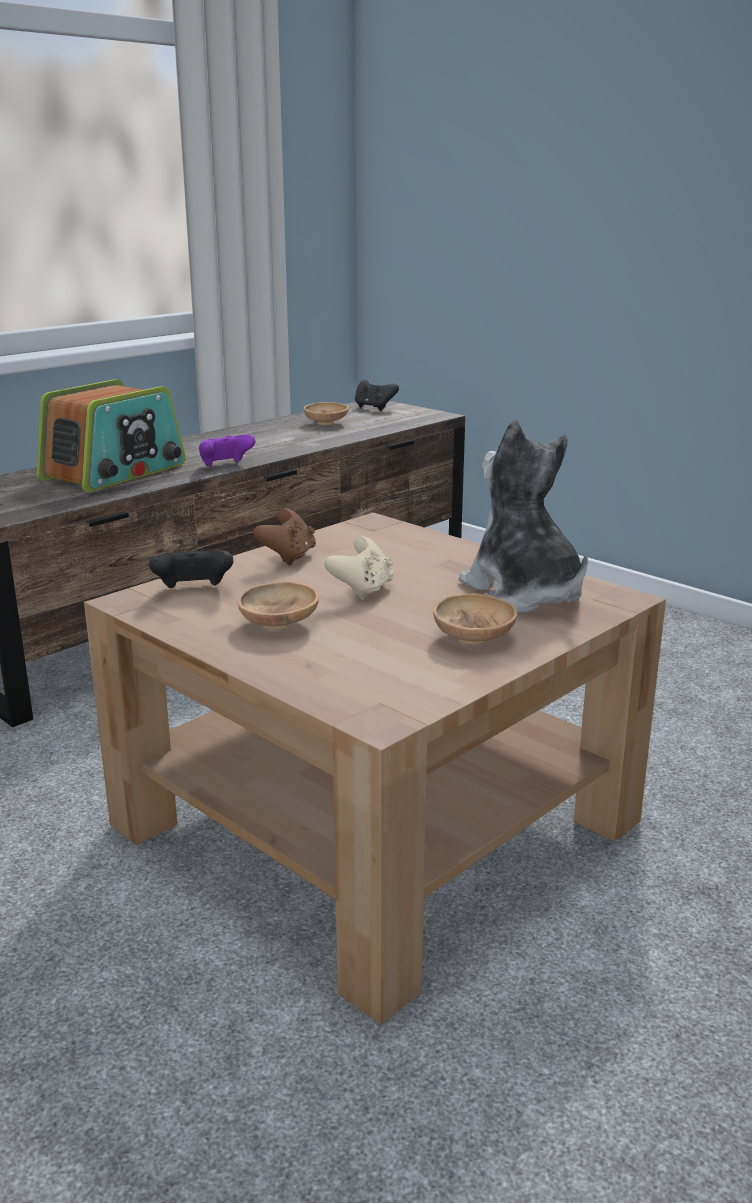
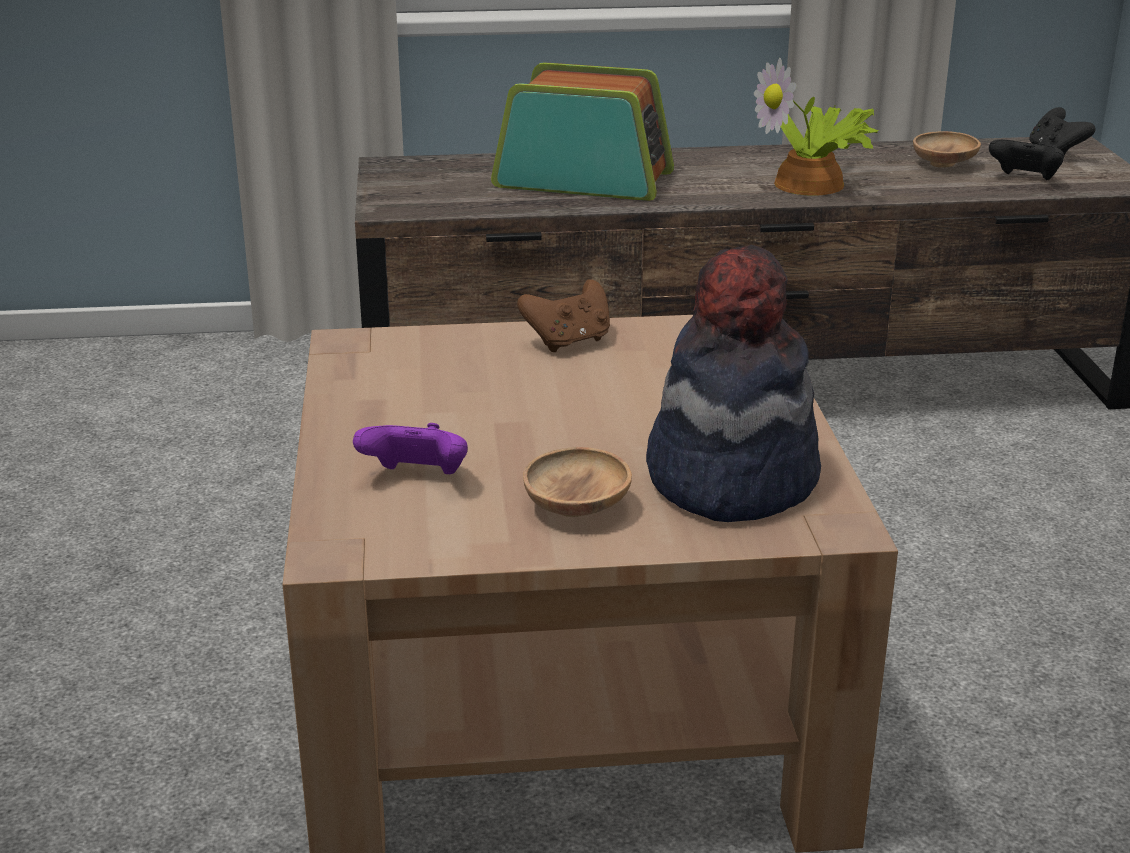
camera: 40 degrees right, 5 degrees up
radio [36,379,186,492] -> radio turned 150 degrees counterclockwise [491,62,674,201]
black game controller [149,548,233,588] -> black game controller moved to [989,139,1064,180]
purple game controller [199,435,256,467] -> purple game controller moved to [353,423,468,474]
brown bowl [237,582,319,629] -> none
beige game controller [324,536,394,600] -> none
plush toy [459,419,588,614] -> hat [646,245,821,522]
none -> potted plant [754,58,878,196]

